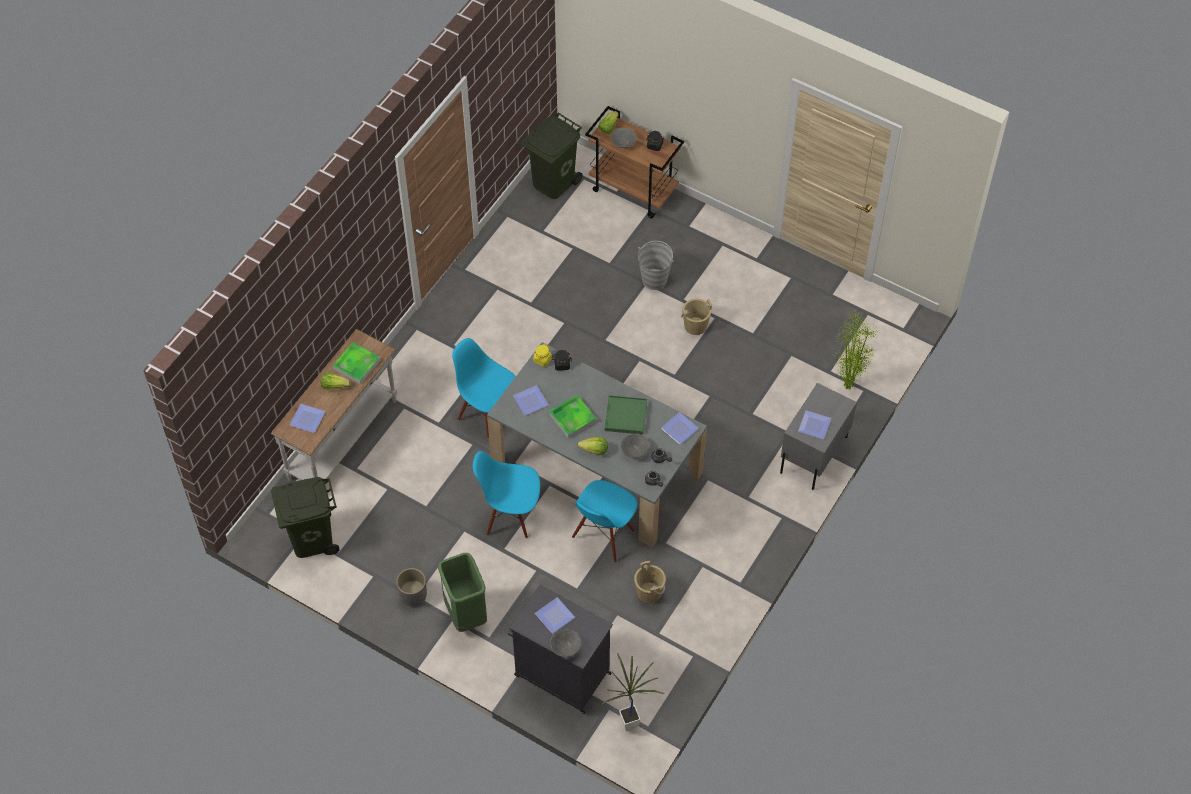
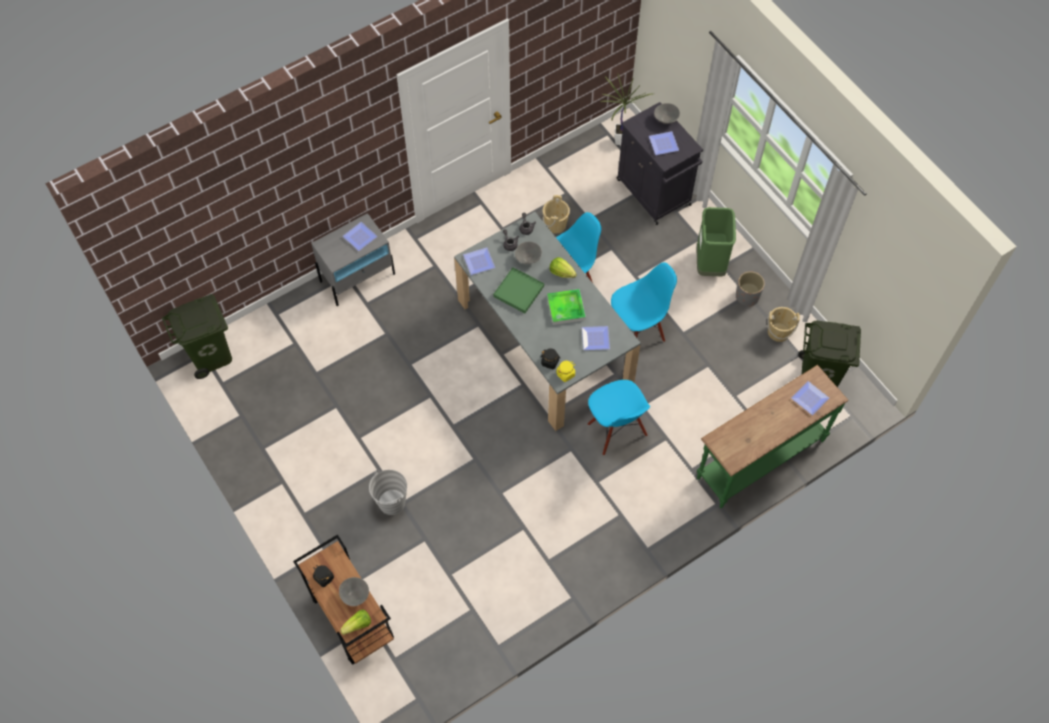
camera: 155 degrees left, 5 degrees up
white console table [271,329,397,481] -> green console table [697,365,849,508]
lettuce [321,372,351,390] -> none
tray [333,342,380,384] -> none
blue chair [473,451,540,539] -> blue chair turned 60 degrees counterclockwise [611,262,677,342]
green trash can [521,113,582,199] -> green trash can moved to [162,294,232,379]
beige bucket [681,299,712,335] -> beige bucket moved to [767,307,800,342]
potted plant [832,312,879,390] -> none

